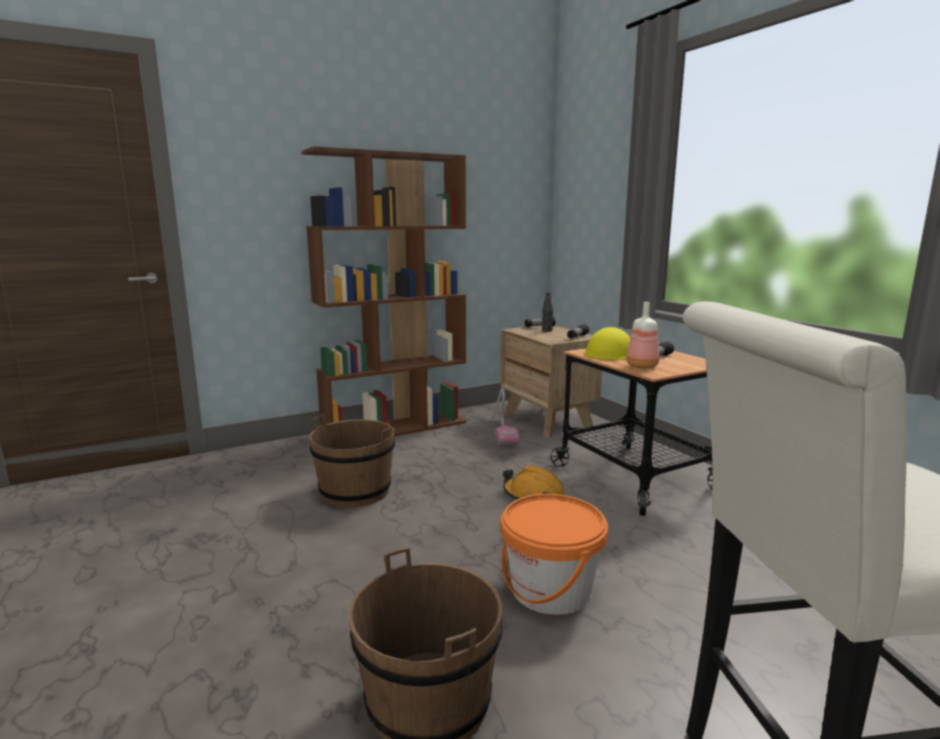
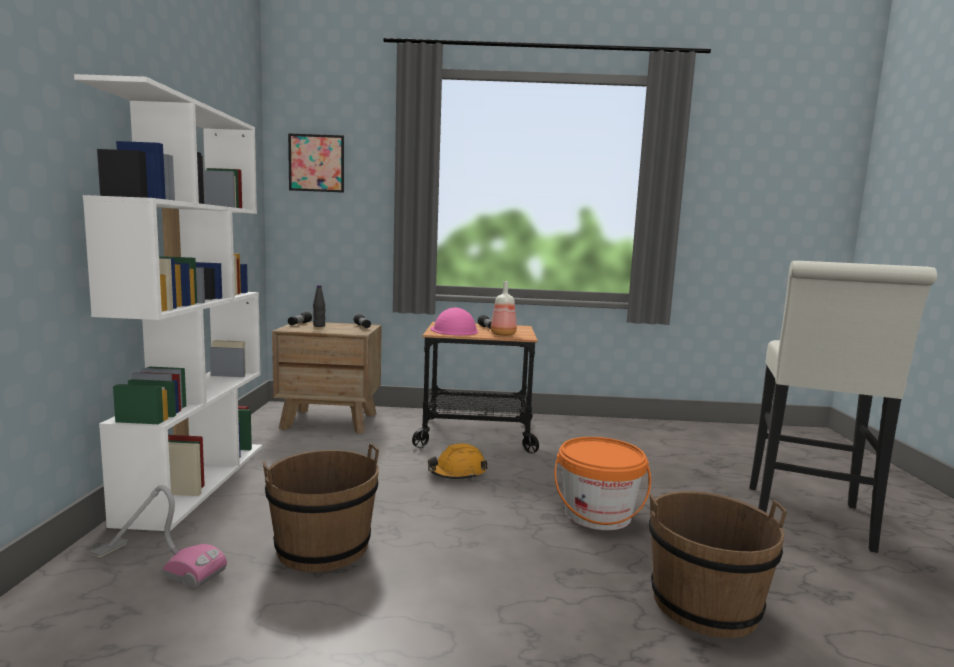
camera: 60 degrees left, 5 degrees down
brown bookcase [301,146,466,436] -> white bookcase [74,74,262,531]
vacuum cleaner [484,388,519,446] -> vacuum cleaner moved to [91,485,227,589]
yellow hard hat [584,327,630,360] -> pink hard hat [430,308,478,335]
none -> picture [288,133,344,193]

